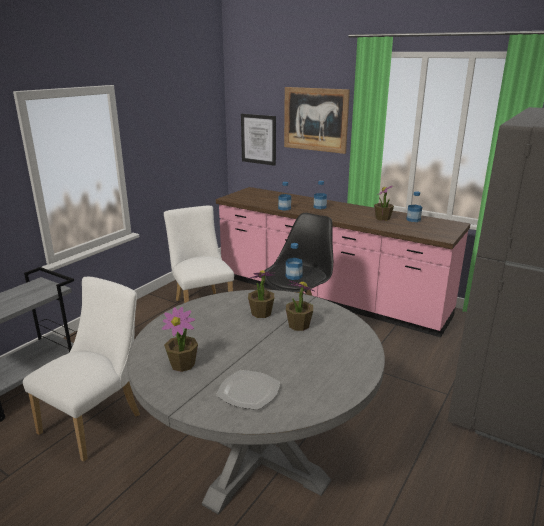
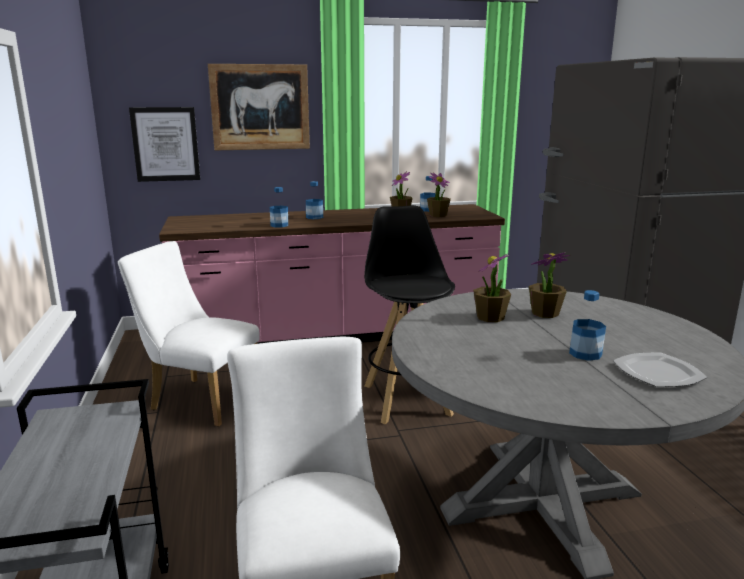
camera: 45 degrees left, 5 degrees down
potted plant [162,307,198,372] -> potted plant moved to [427,173,451,217]
bottle [286,243,302,280] -> bottle moved to [569,290,606,361]

